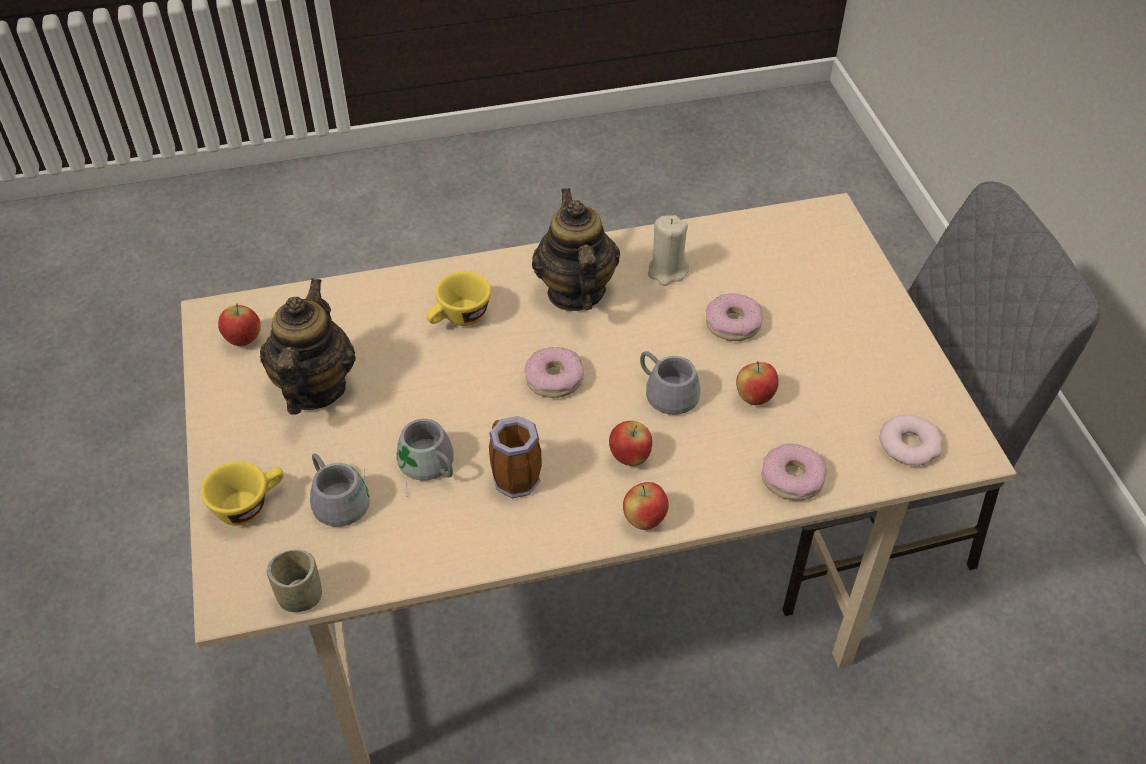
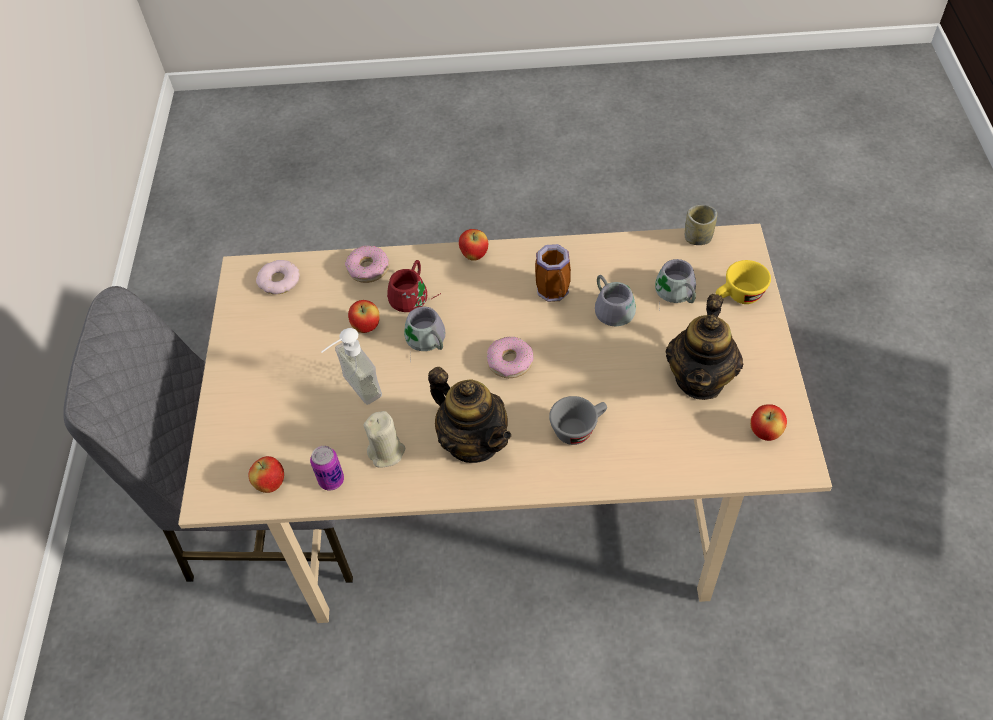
camera: 165 degrees left, 5 degrees up
yellow cup [426,271,491,326] -> grey cup [549,396,607,445]
teapot [532,188,620,311] -> teapot turned 45 degrees counterclockwise [428,367,511,463]
apple [609,421,652,466] -> apple moved to [249,456,284,493]
donut [706,293,763,341] -> soap dispenser [321,328,382,405]
none -> can [310,446,344,490]
none -> red mug [387,260,442,312]

